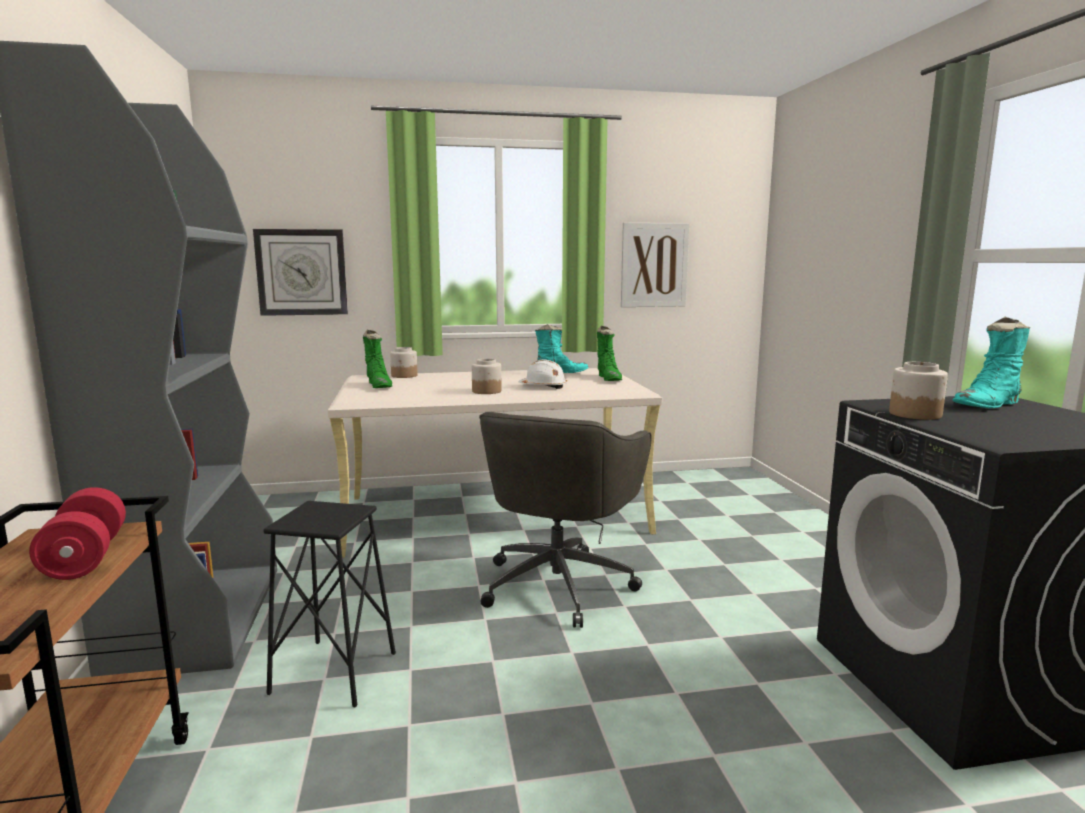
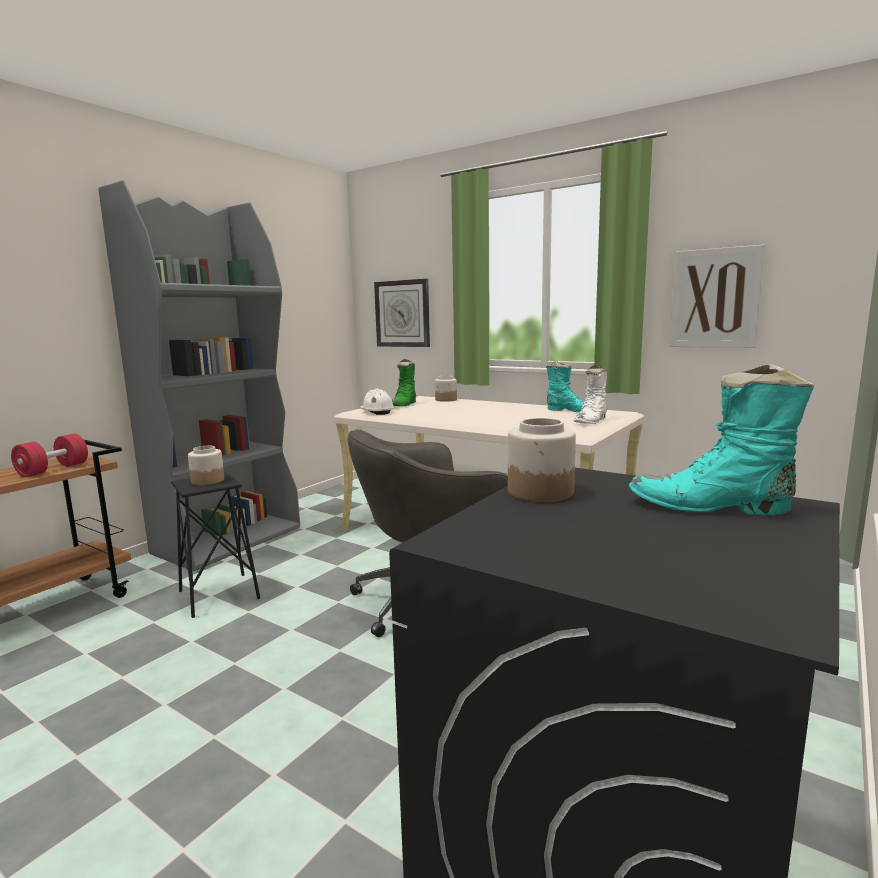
camera: 45 degrees right, 0 degrees up
jar [472,358,502,394] -> jar moved to [188,446,224,485]
white hard hat [518,360,567,389] -> white hard hat moved to [360,388,395,415]
green boot [597,326,622,381] -> white boot [574,365,607,424]

